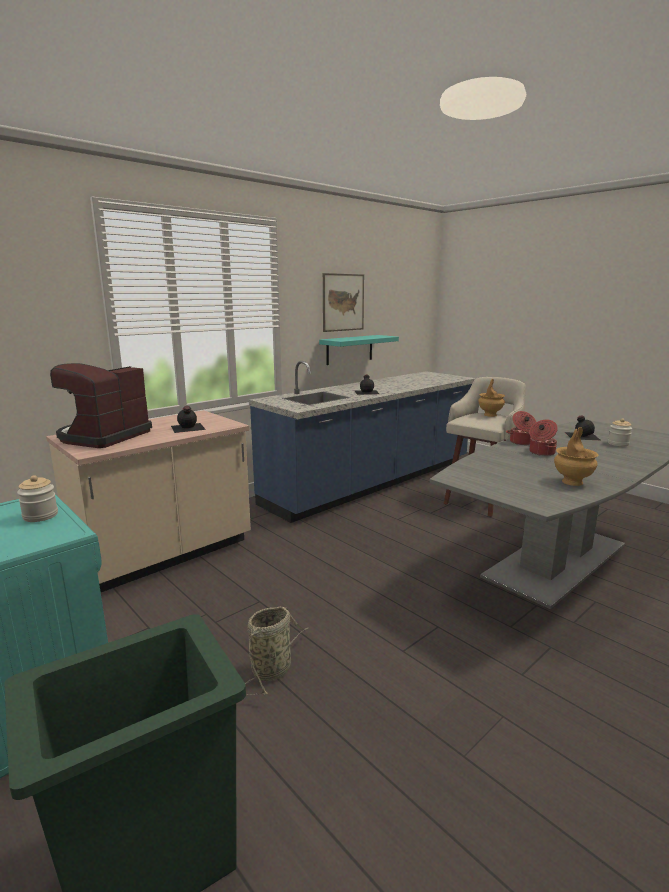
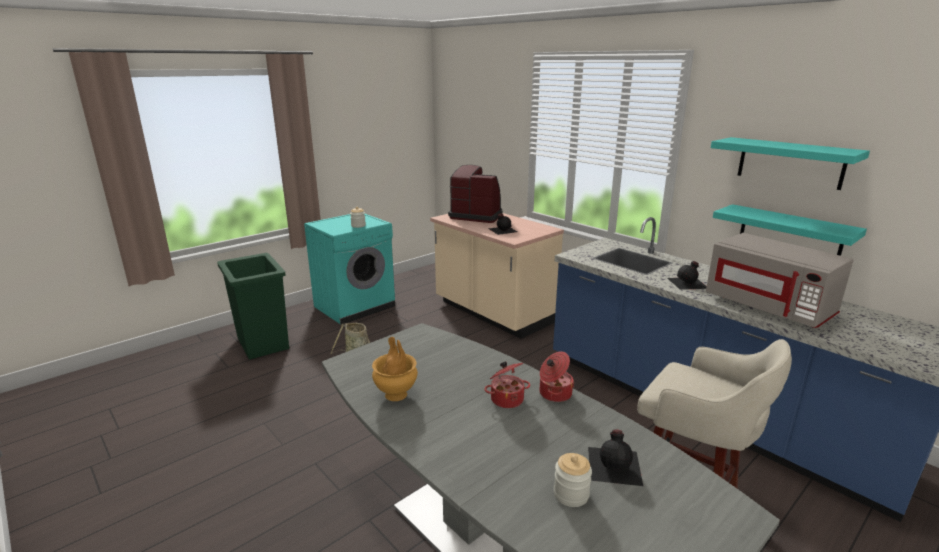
camera: 90 degrees right, 5 degrees up
picture [323,273,364,332] -> turquoise shelf [711,137,870,190]
brown vase [478,379,505,417] -> none
none -> grey microwave [706,233,854,328]

